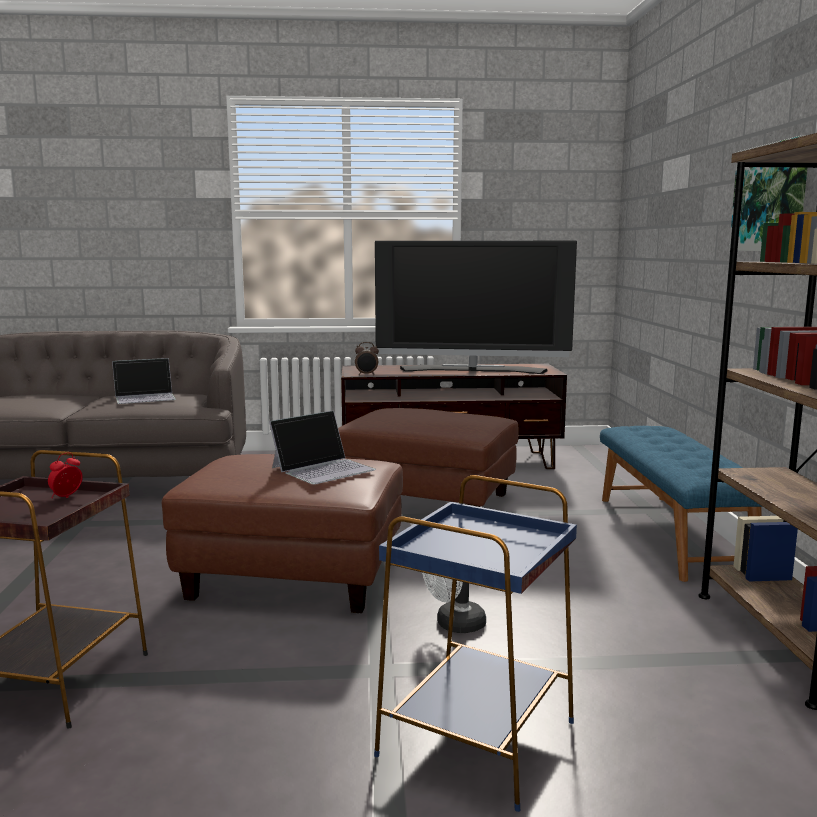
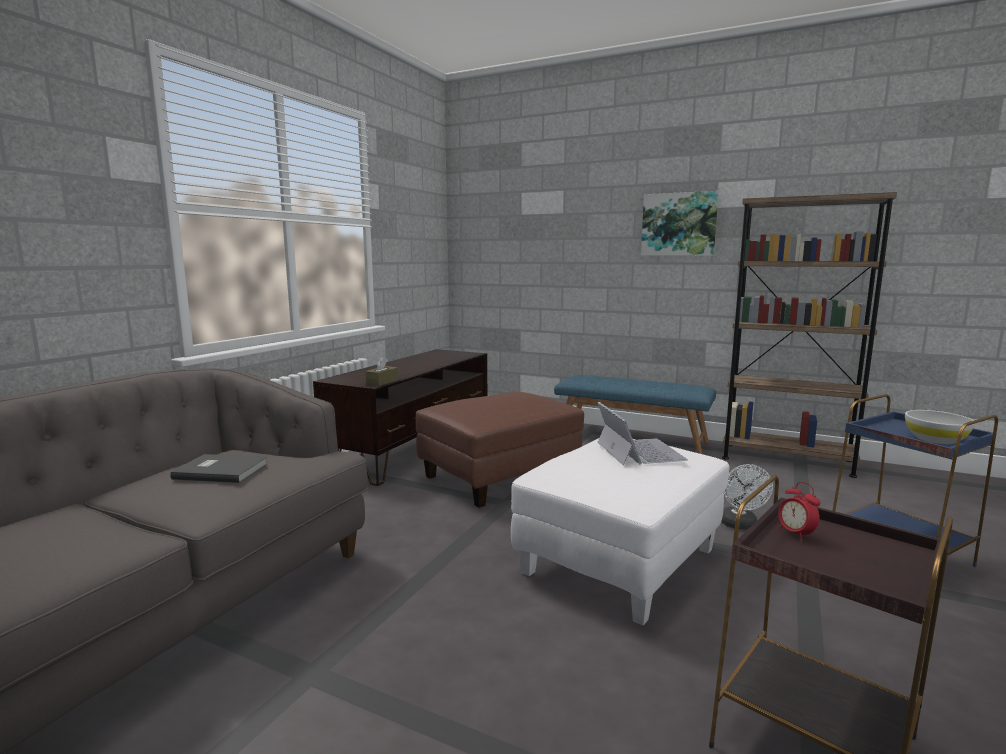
camera: 60 degrees left, 0 degrees up
laptop [112,358,176,404] -> grey book [170,454,268,483]
brown ottoman [162,454,403,613] -> white ottoman [511,438,729,625]
alarm clock [355,342,379,375] -> brown tissue box [365,356,398,386]
television [375,241,577,374] -> none
none -> white bowl [905,410,975,444]

